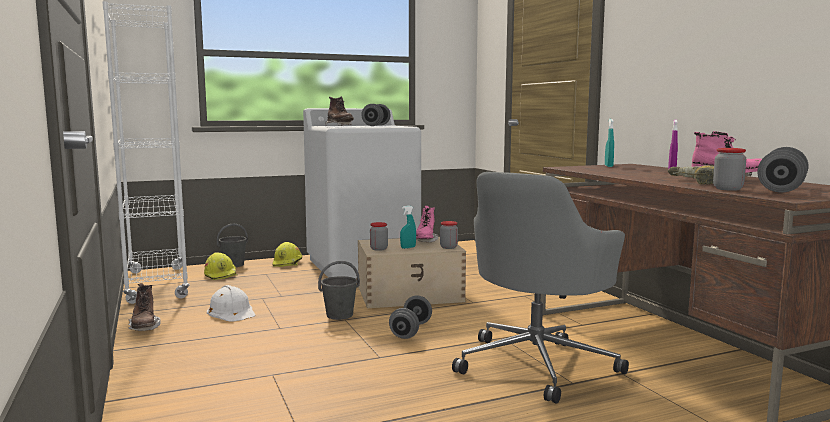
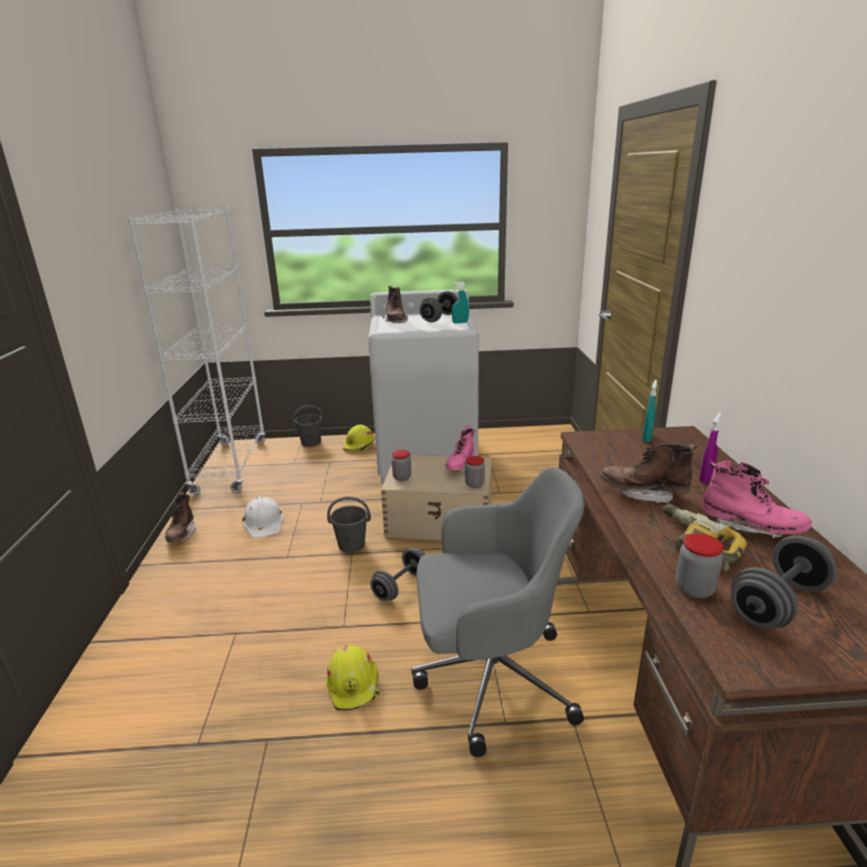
camera: 20 degrees right, 15 degrees up
yellow hard hat [204,252,237,280] -> yellow hard hat moved to [327,645,379,710]
turquoise spray bottle [400,206,416,249] -> turquoise spray bottle moved to [452,282,469,324]
grey office chair [452,172,629,404] -> grey office chair turned 150 degrees counterclockwise [412,467,584,757]
none -> brown boot [599,443,697,504]

